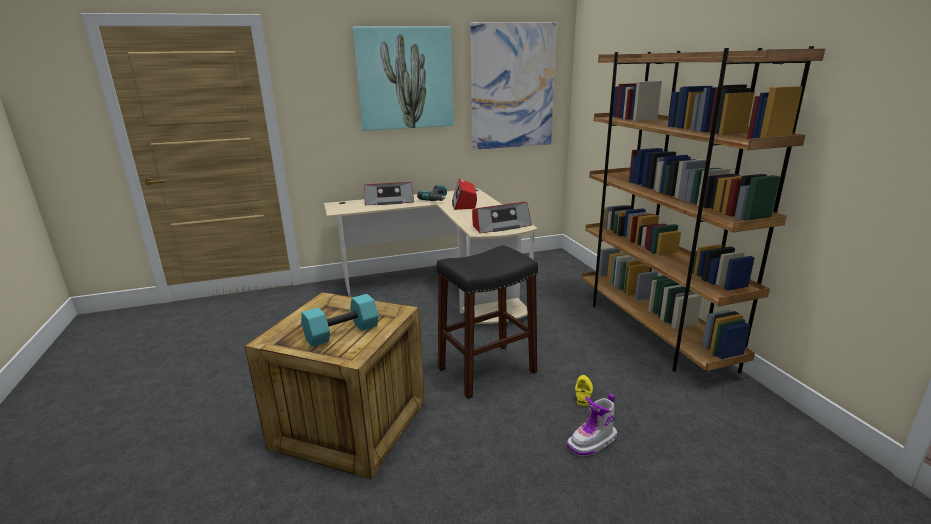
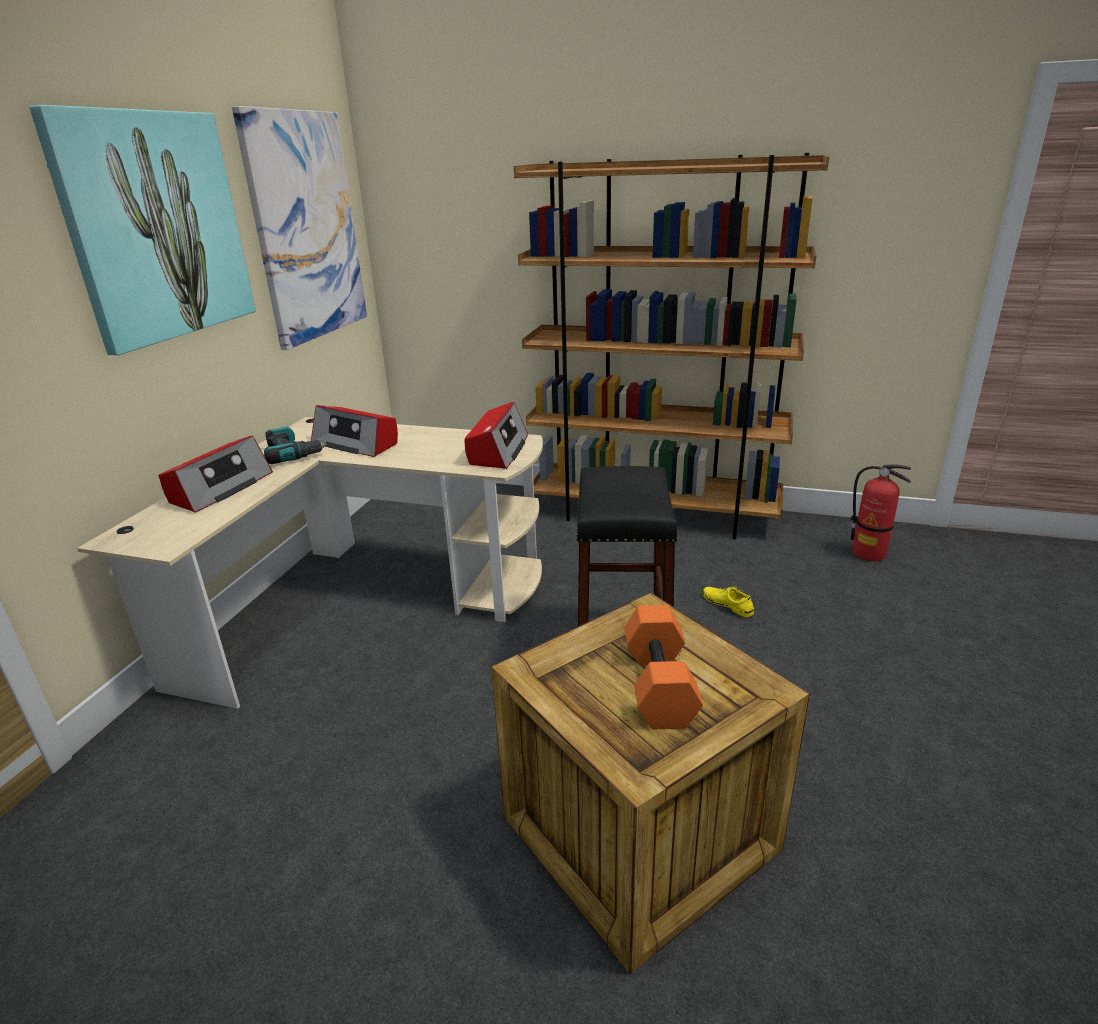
camera: 55 degrees left, 5 degrees up
turquoise dumbbell [301,294,379,347] -> orange dumbbell [624,605,703,729]
boot [566,393,617,456] -> none
none -> fire extinguisher [851,464,911,561]

